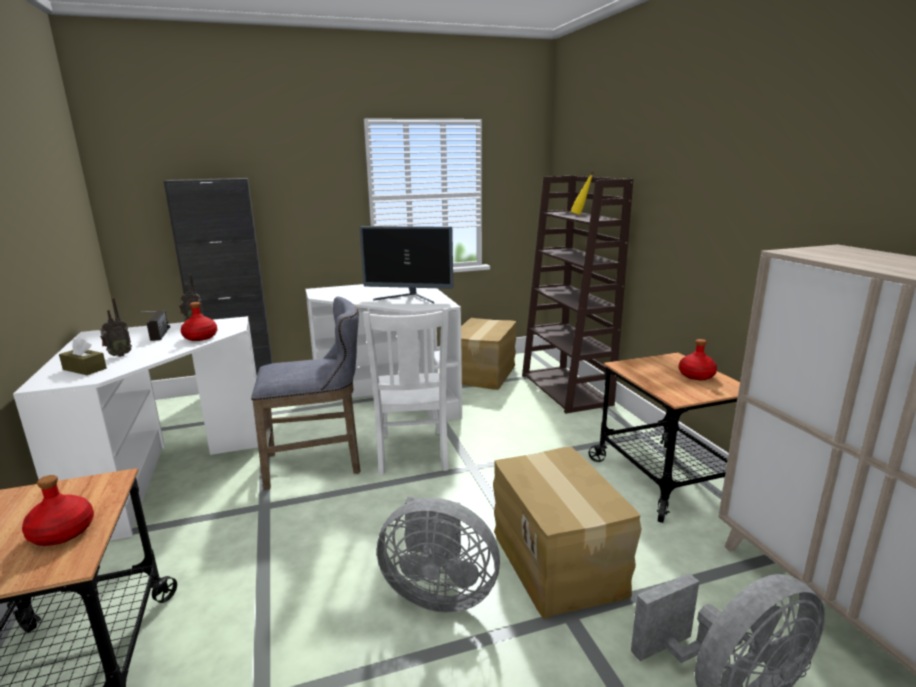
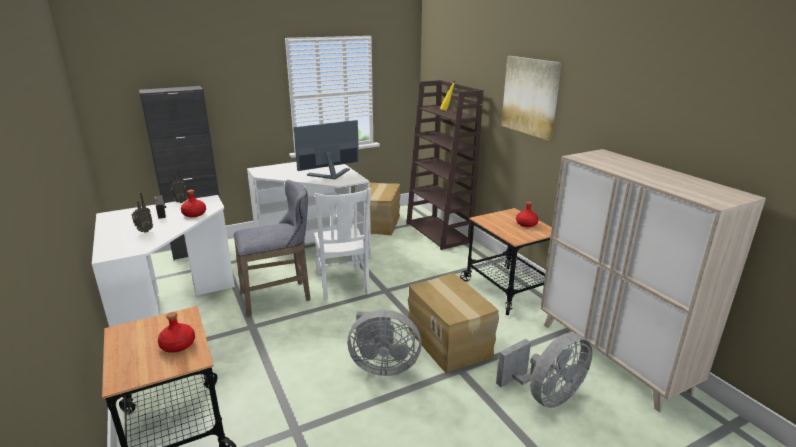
camera: 10 degrees left, 5 degrees up
brown tissue box [59,337,107,375] -> none
monitor [360,226,453,303] -> monitor turned 150 degrees clockwise [294,120,359,180]
none -> picture [501,56,562,140]

